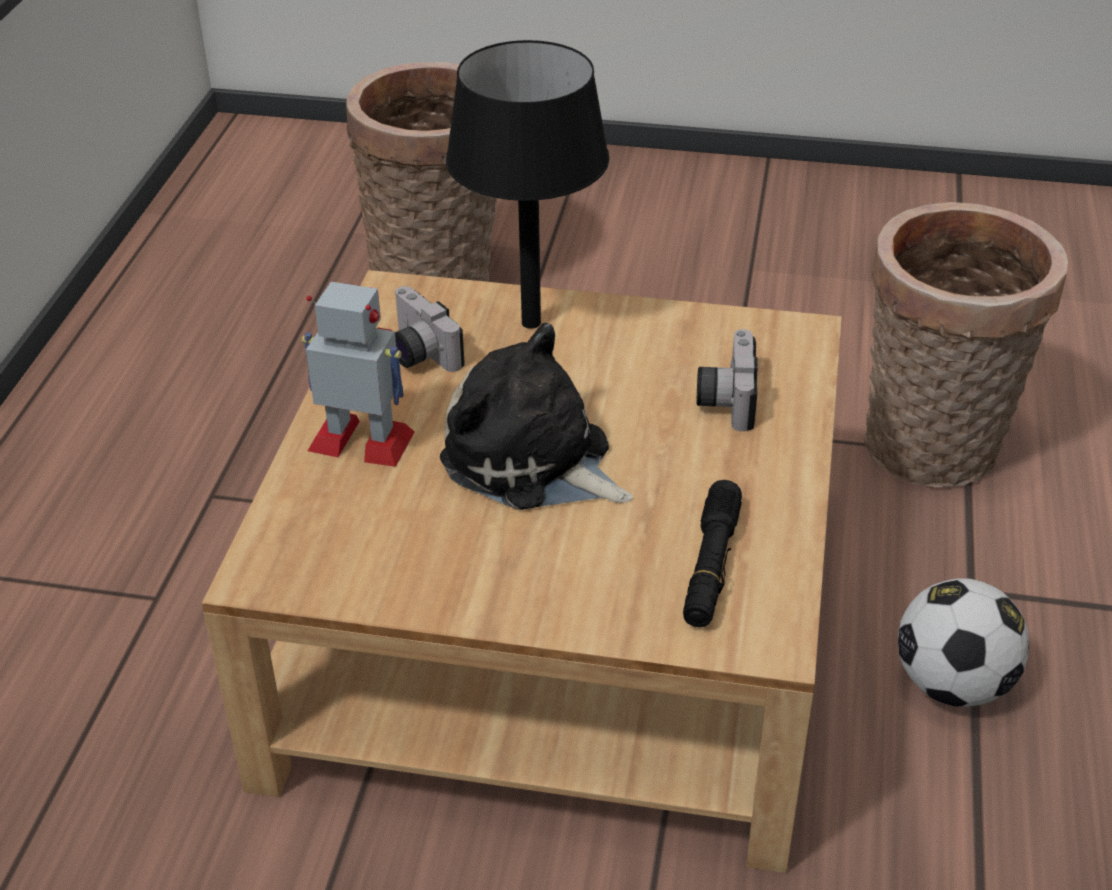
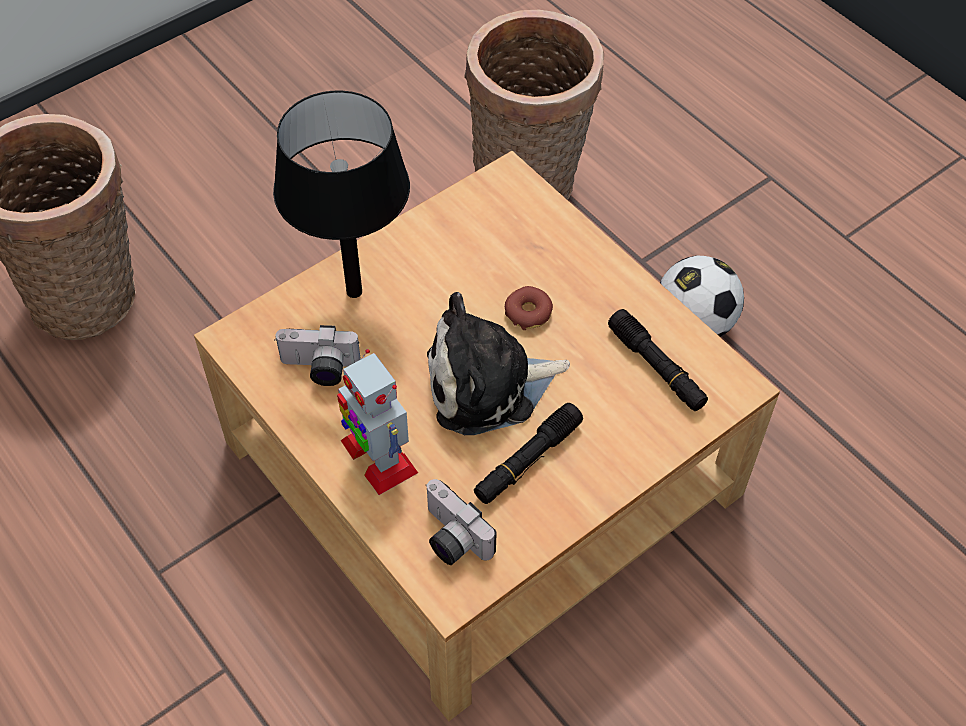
camera: 50 degrees left, 15 degrees up
toy robot [301,282,415,467] -> toy robot turned 90 degrees counterclockwise [337,349,418,495]
camera [697,329,758,431] -> camera moved to [427,479,497,565]
none -> black flashlight [474,403,583,504]
none -> donut [505,286,553,330]

